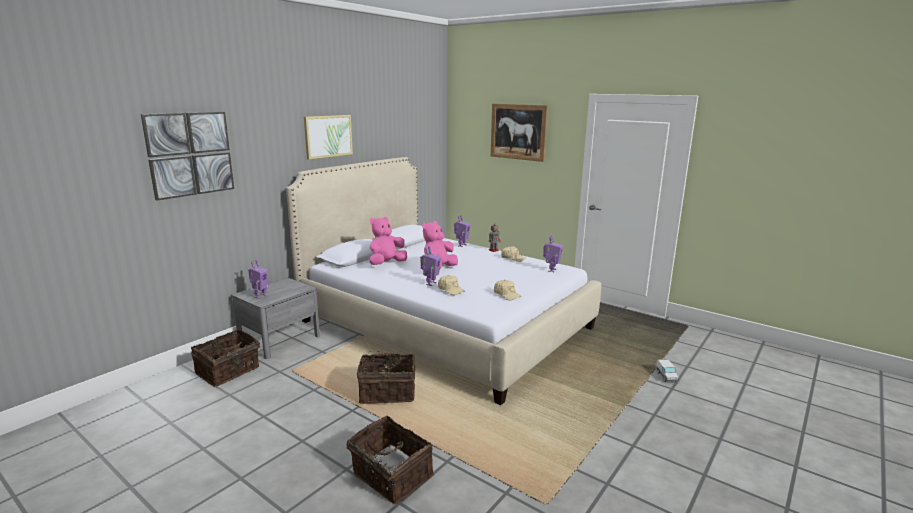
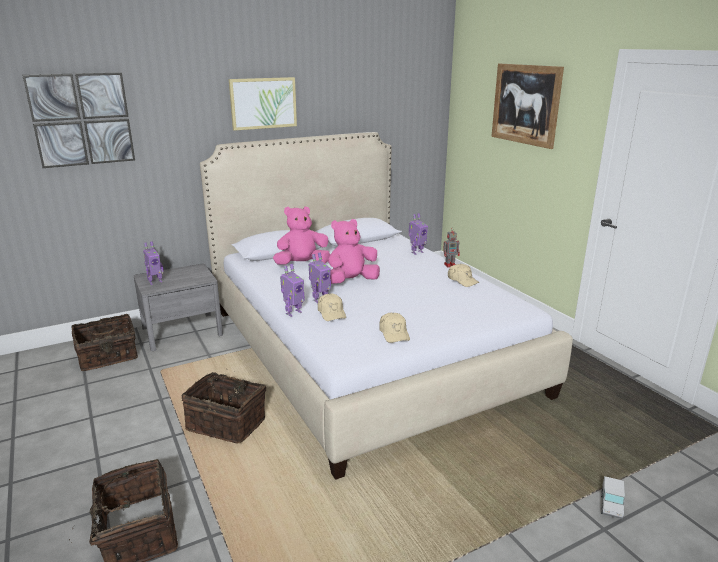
camera: 25 degrees right, 5 degrees up
toy robot [543,236,563,272] -> toy robot moved to [280,264,304,317]

